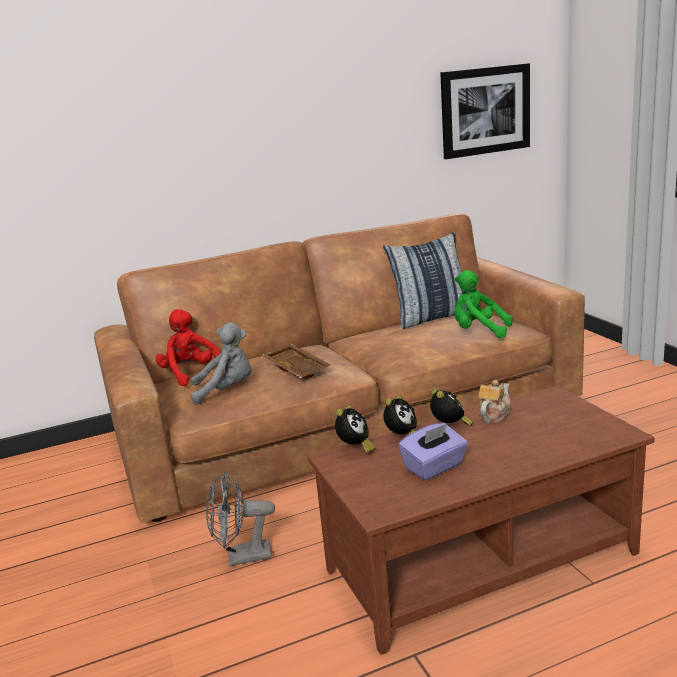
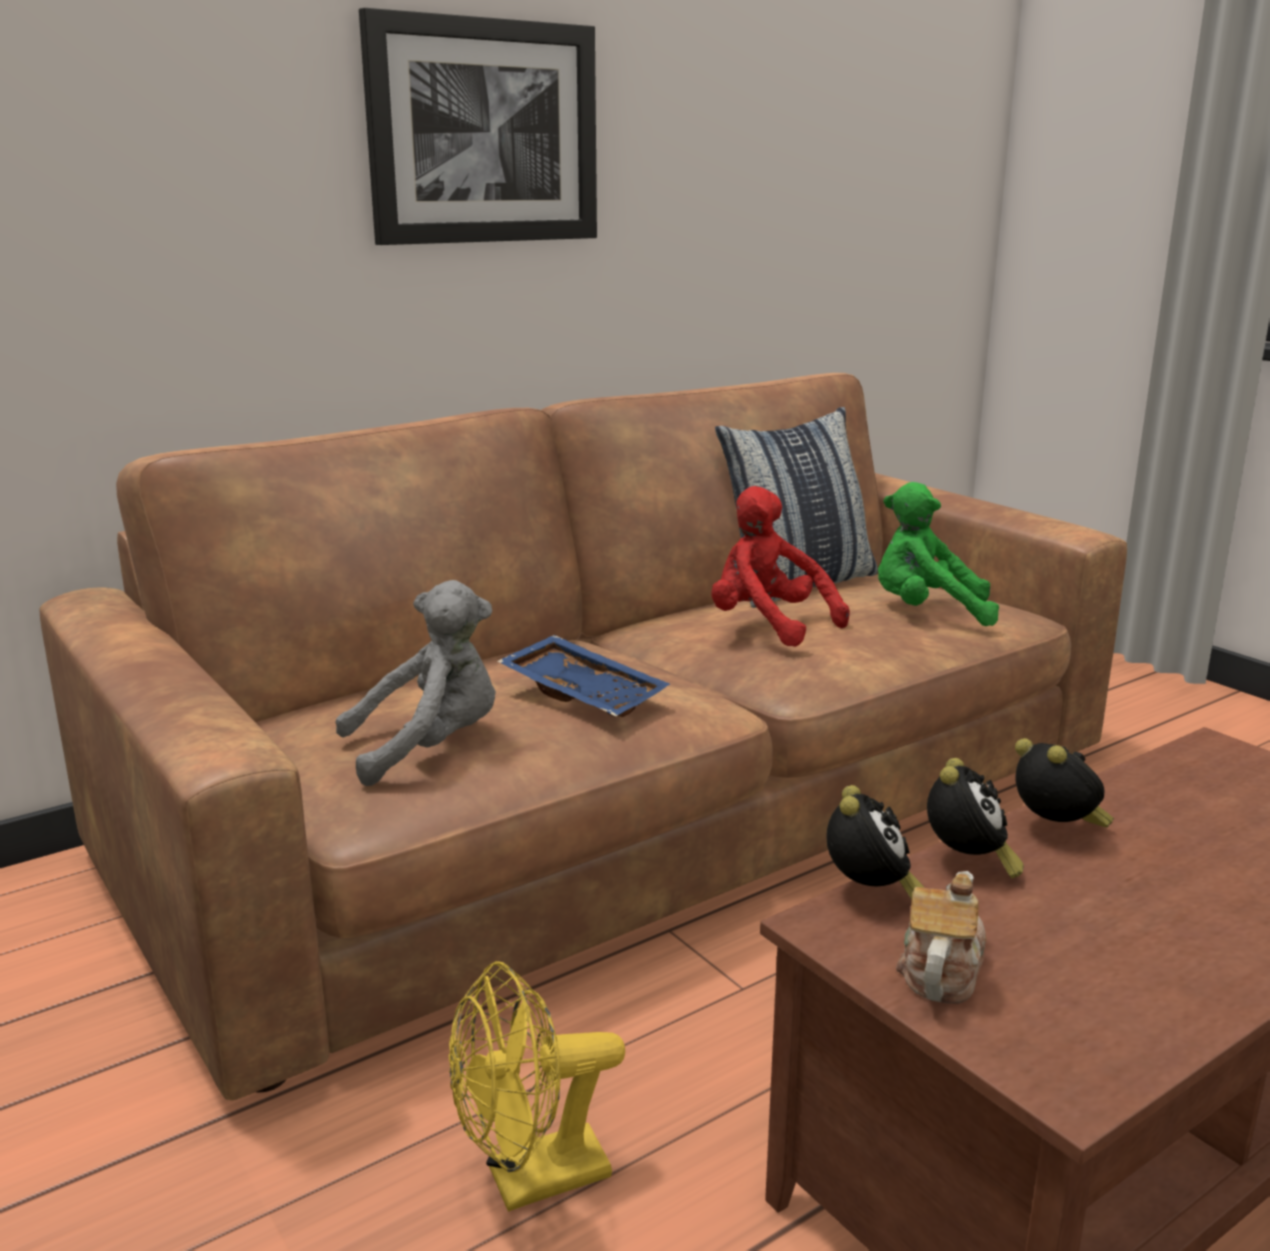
camera: 15 degrees left, 0 degrees up
red plush toy [156,309,223,387] -> red plush toy moved to [711,486,850,647]
grey fan [206,471,275,566] -> yellow fan [449,961,625,1212]
brown tray [262,343,331,379] -> blue tray [497,635,670,717]
purple tissue box [398,423,468,480] -> none
picture [440,63,530,159] -> picture moved to [359,8,597,245]
teapot [478,380,512,423] -> teapot moved to [896,871,987,1004]

